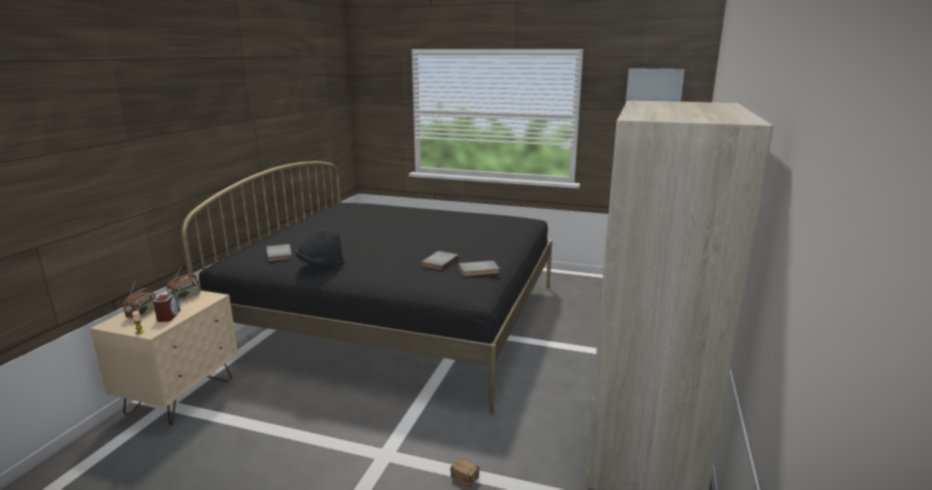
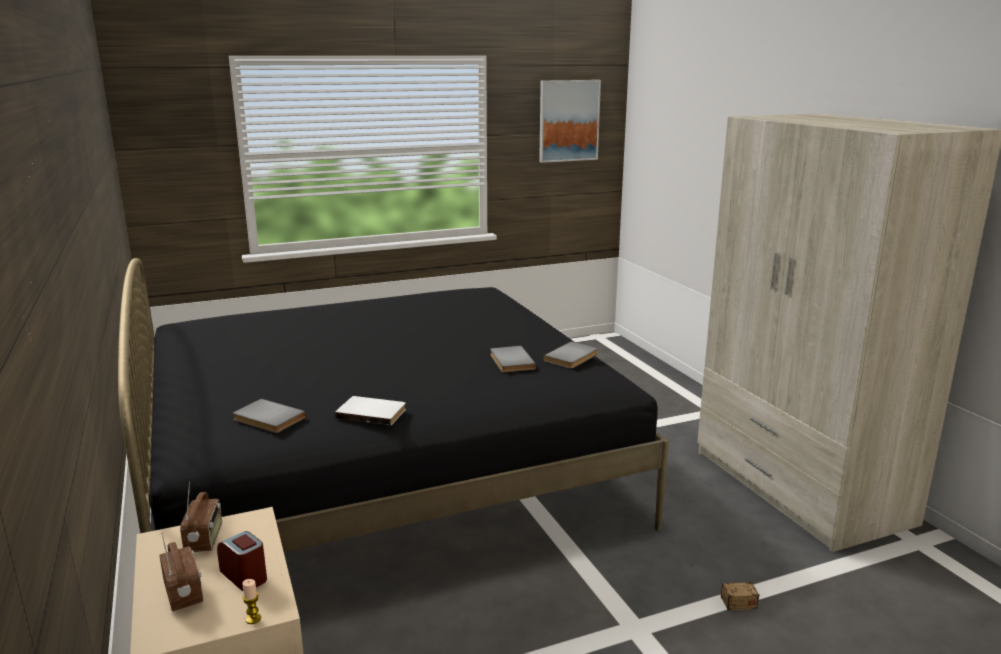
camera: 40 degrees left, 0 degrees up
black hat [296,228,345,267] -> white book [335,396,406,425]

